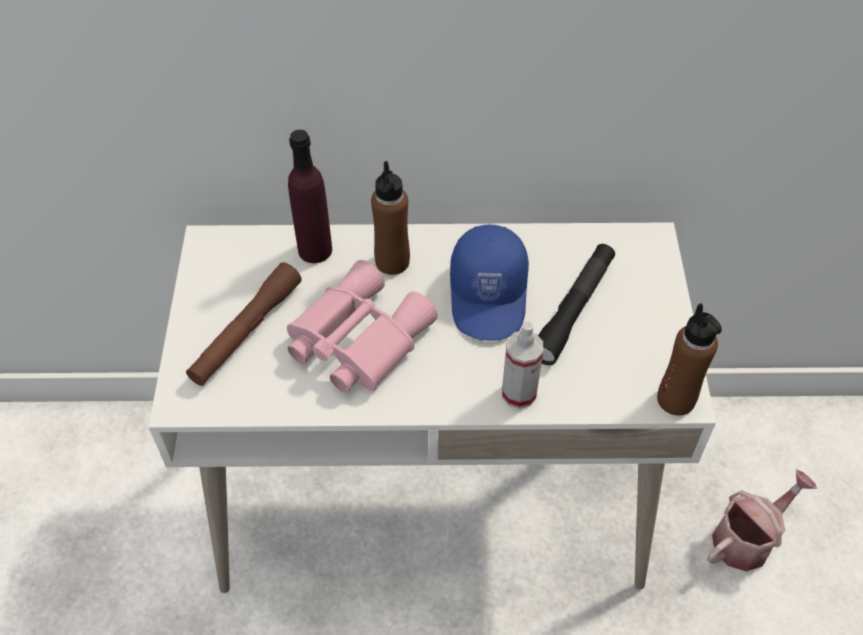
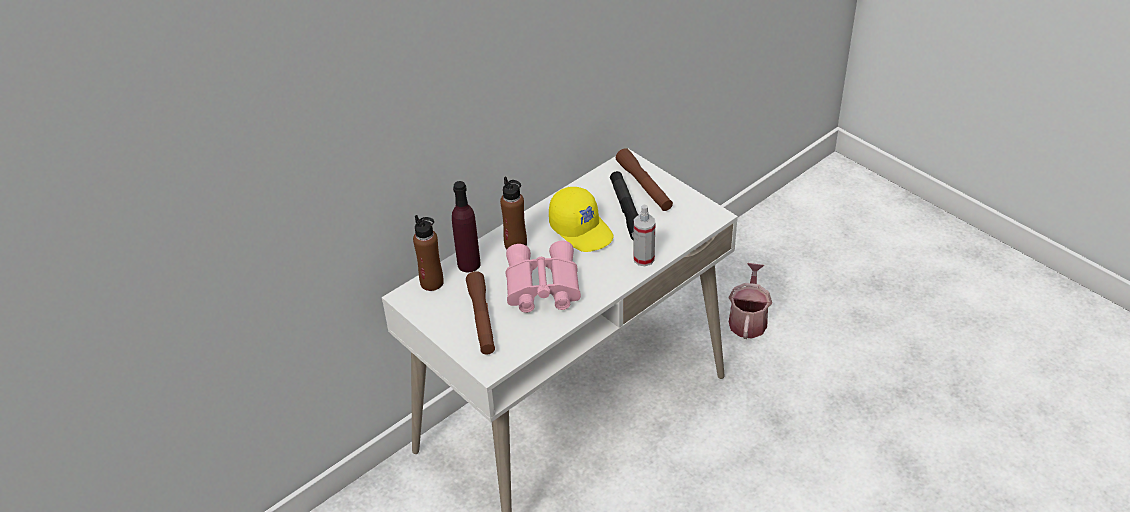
camera: 40 degrees left, 10 degrees down
blue cap [450,225,529,341] -> yellow cap [549,187,614,252]
brown bottle [657,303,722,416] -> brown bottle moved to [413,215,444,291]
none -> brown flashlight [616,148,673,211]

